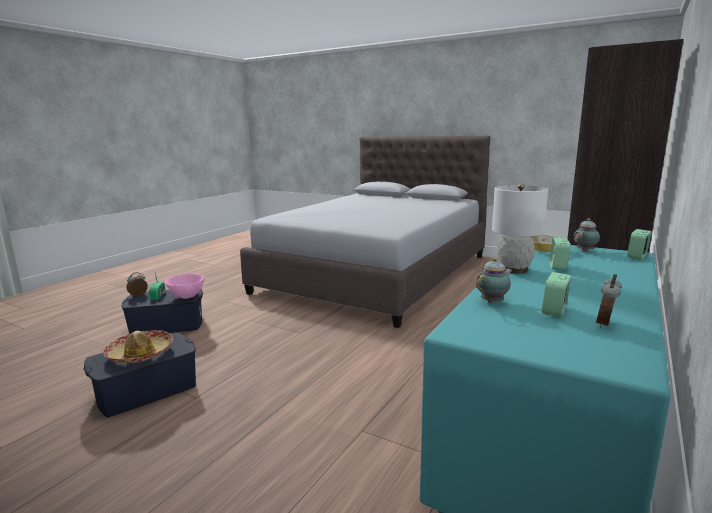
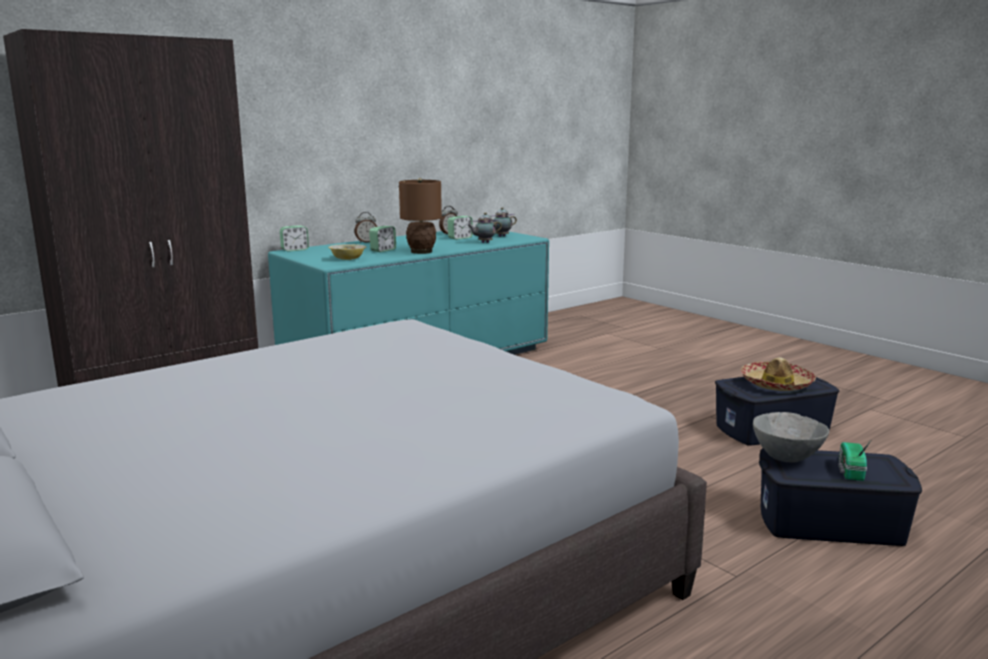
camera: 160 degrees left, 0 degrees up
alarm clock [127,272,148,297] -> alarm clock moved to [354,212,377,243]
pink bowl [165,274,205,299] -> grey bowl [753,412,829,462]
white table lamp [492,184,548,274] -> brown table lamp [399,178,442,254]
teapot [573,218,600,252] -> teapot moved to [492,207,517,237]

